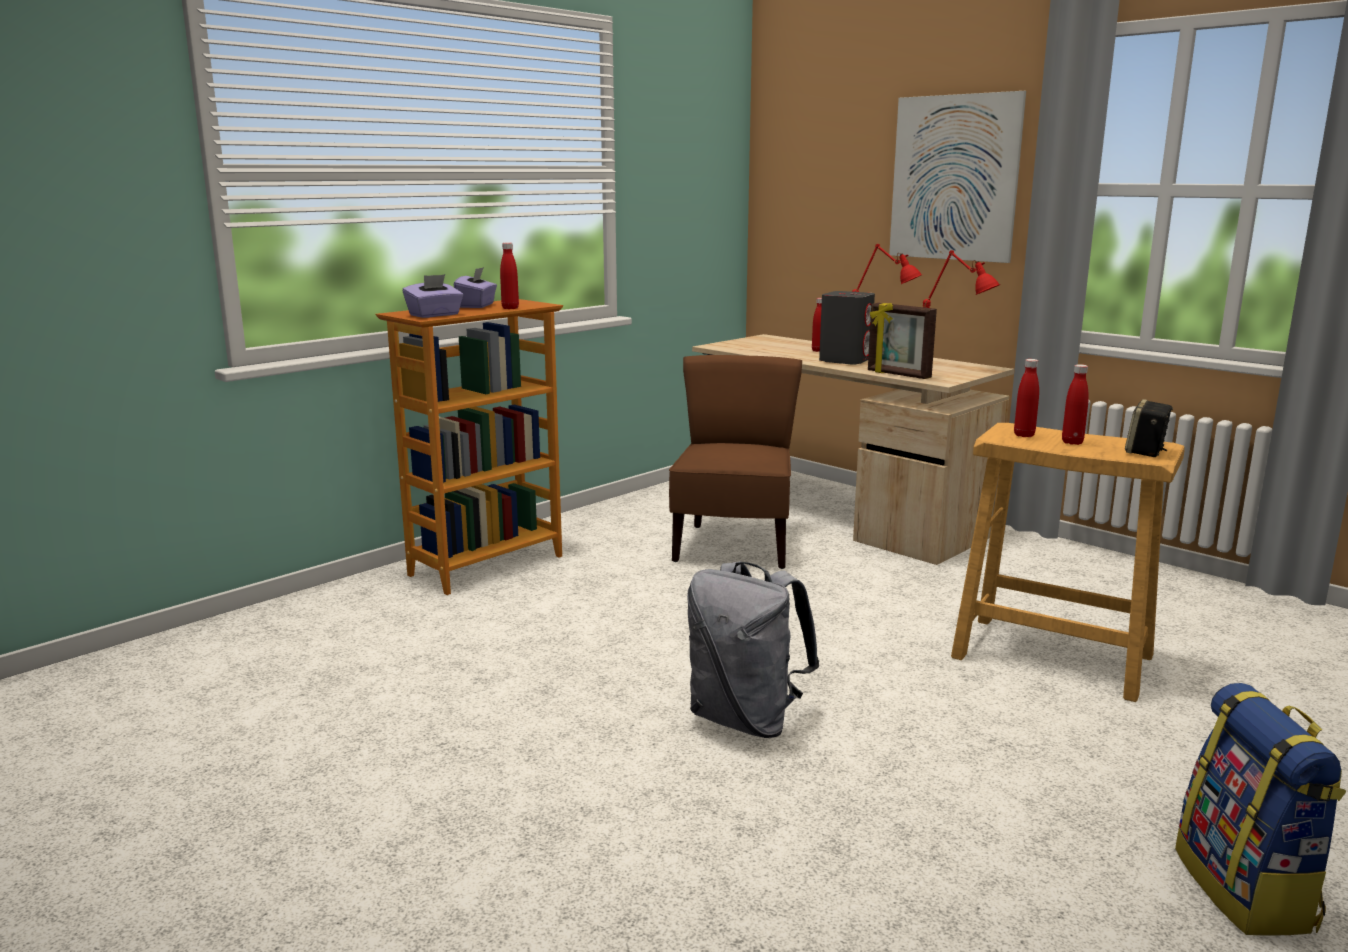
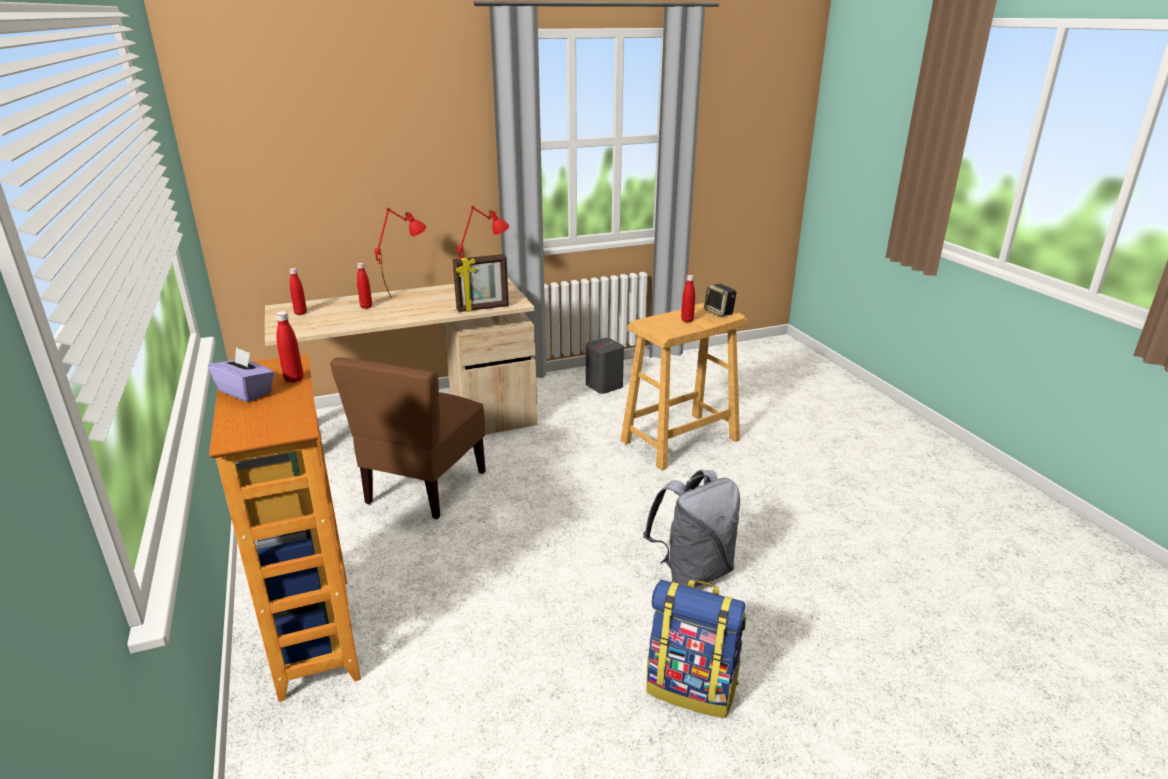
camera: 65 degrees left, 10 degrees up
purple tissue box [403,274,463,318] -> none
brown chair [669,355,802,569] -> brown chair turned 105 degrees counterclockwise [330,357,486,519]
grey speaker [819,291,875,365] -> grey speaker moved to [586,338,624,394]
picture [889,91,1026,263] -> none
red bottle [1014,359,1039,437] -> red bottle moved to [289,268,307,315]
backpack [1175,683,1346,936] -> backpack moved to [646,580,746,718]

